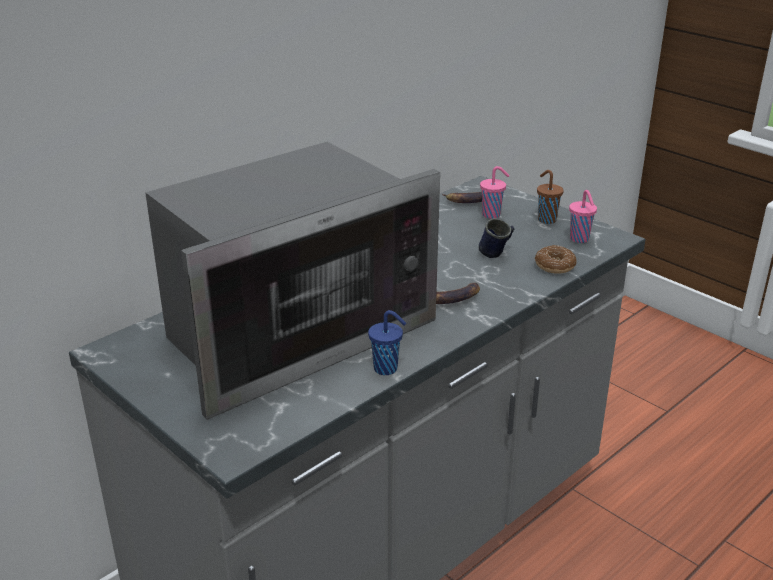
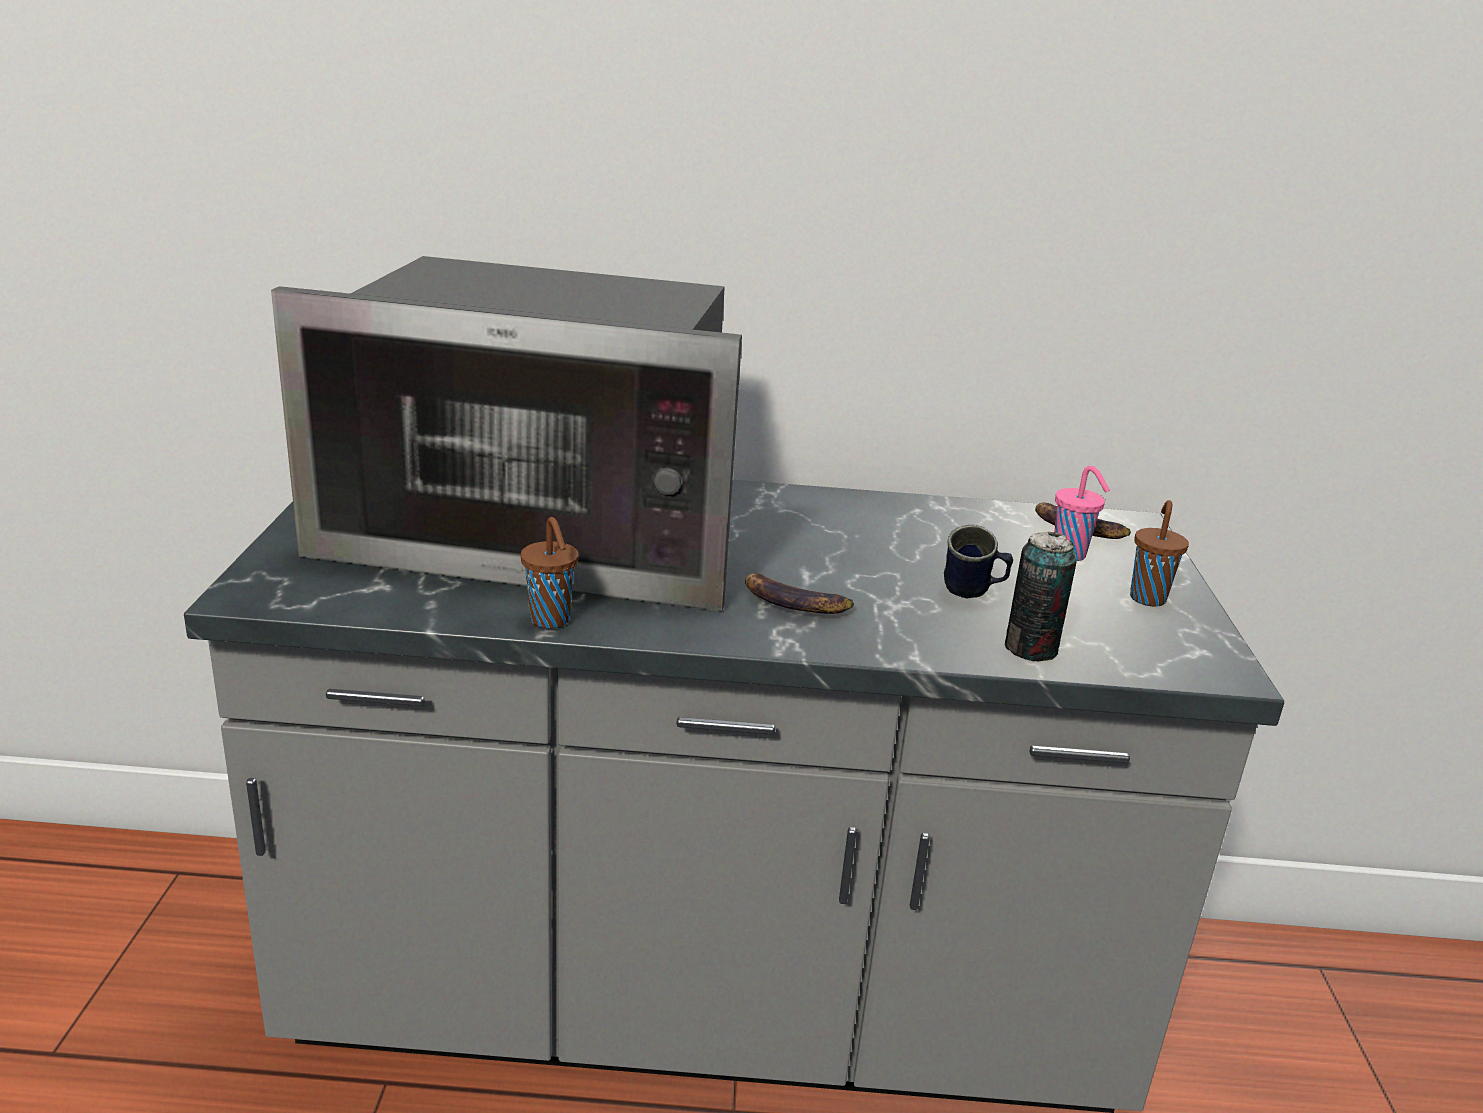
camera: 45 degrees right, 5 degrees down
blue cup [368,310,406,375] -> brown cup [521,517,579,629]
donut [535,245,577,274] -> can [1005,532,1077,661]
pink cup [569,190,597,243] -> none

